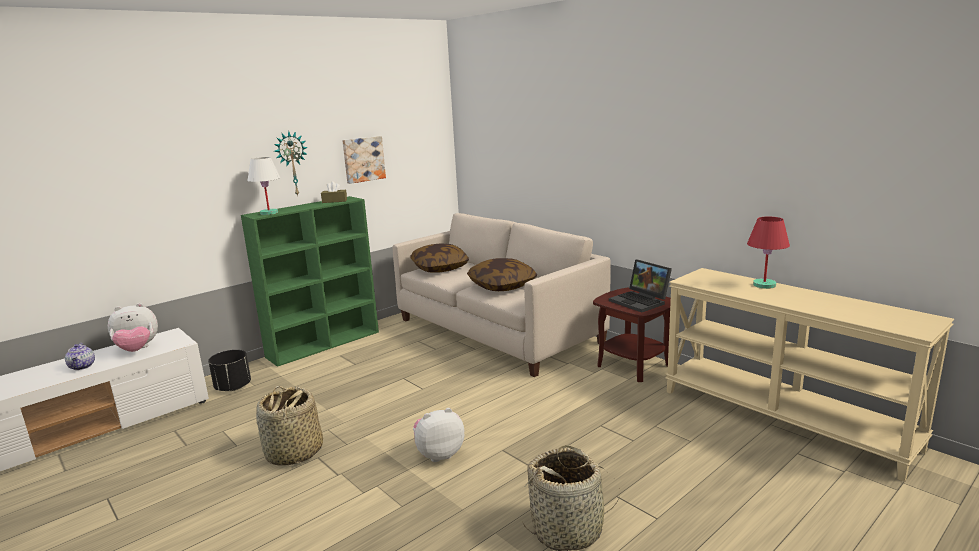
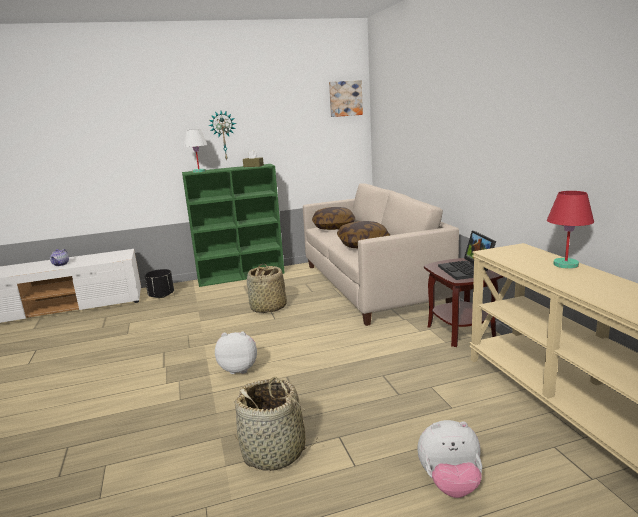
camera: 25 degrees right, 0 degrees up
plush toy [108,303,158,352] -> plush toy moved to [417,420,482,498]
basket [256,386,323,466] -> basket moved to [247,264,287,313]
picture [342,136,386,184] -> picture moved to [329,80,363,117]

